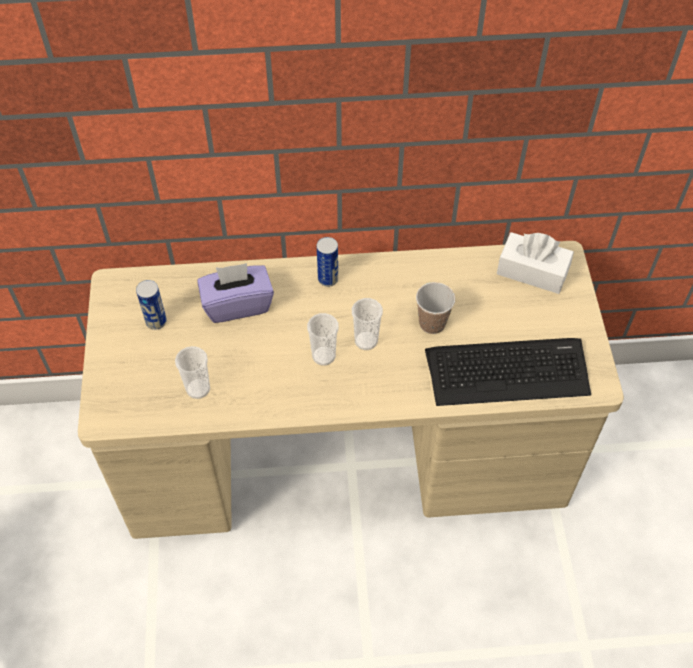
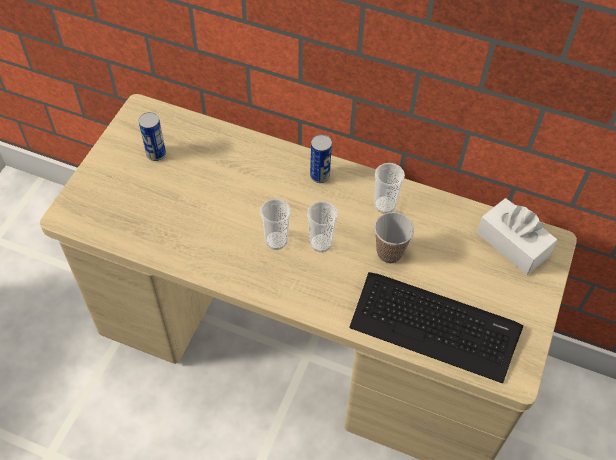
camera: 25 degrees right, 0 degrees up
cup [175,346,210,399] -> cup moved to [374,163,405,214]
purple tissue box [197,263,274,323] -> none

